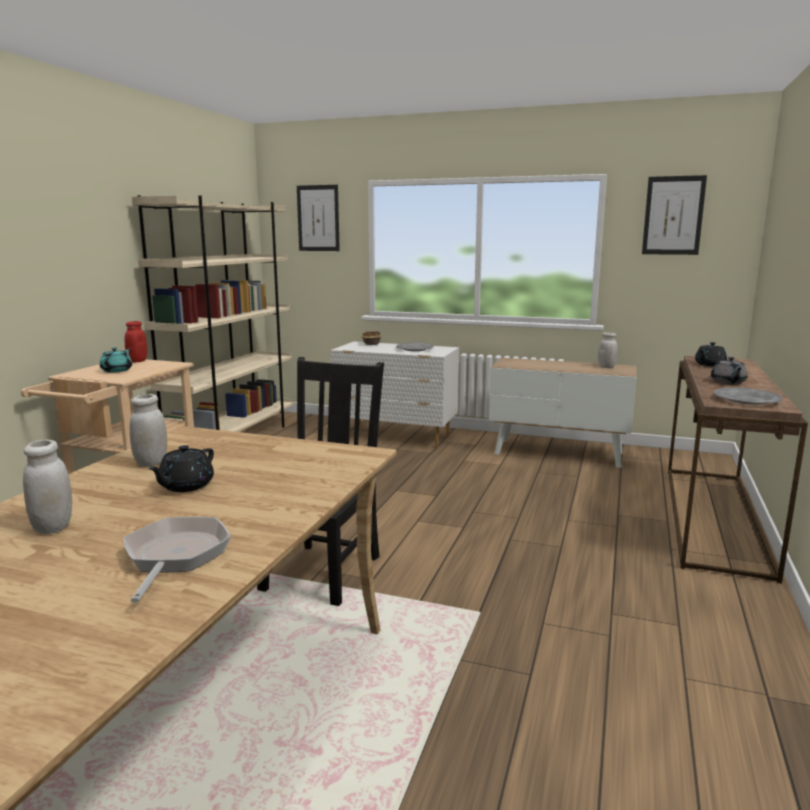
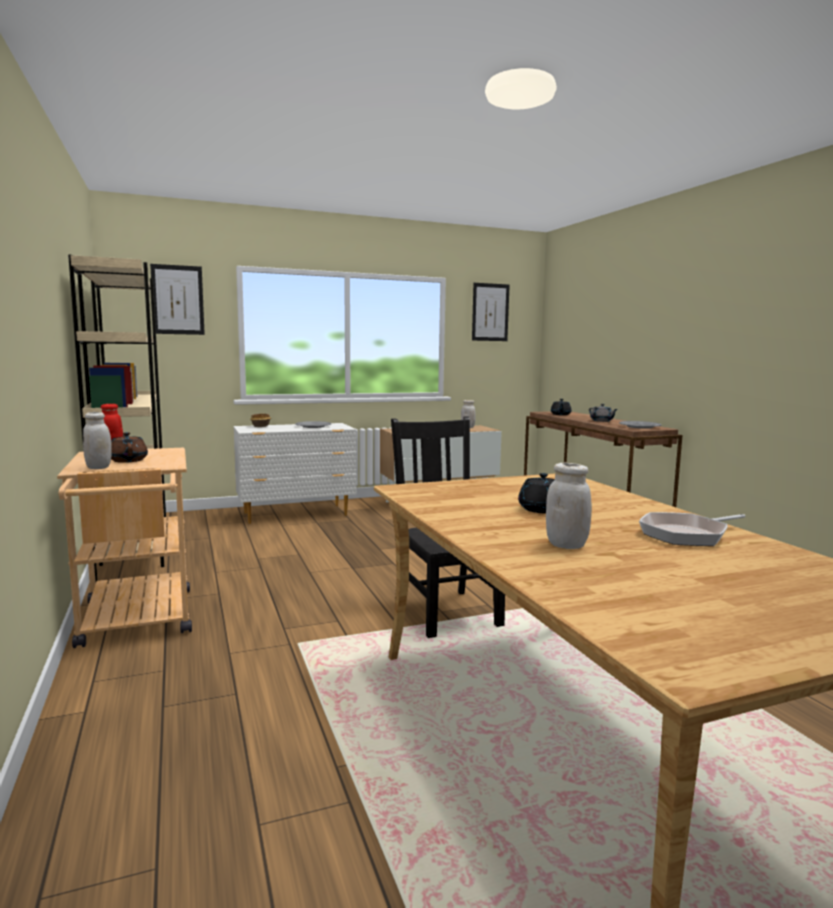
camera: 40 degrees left, 5 degrees down
turquoise teapot [100,348,132,373] -> brown teapot [111,432,148,463]
frying pan [124,517,231,603] -> frying pan turned 75 degrees counterclockwise [639,512,746,546]
white jar [129,394,167,467] -> white jar moved to [83,412,112,469]

